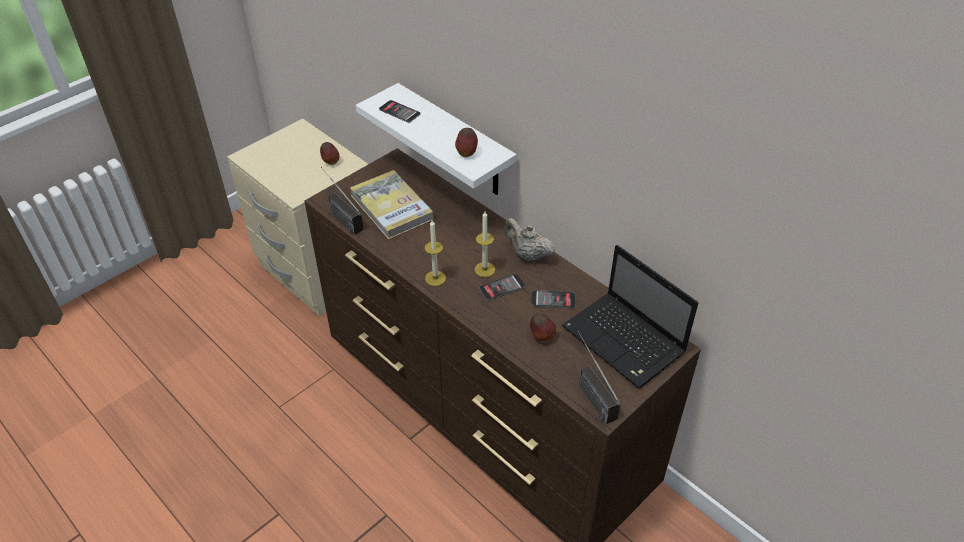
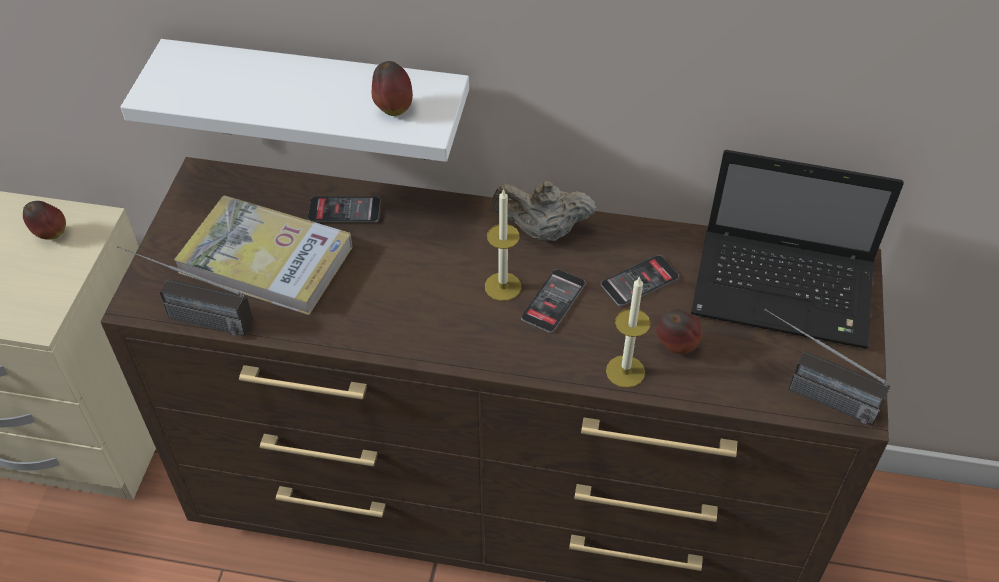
camera: 35 degrees left, 5 degrees up
phone [379,100,421,123] -> phone moved to [308,196,381,223]
candle [424,220,446,286] -> candle moved to [606,276,650,388]

